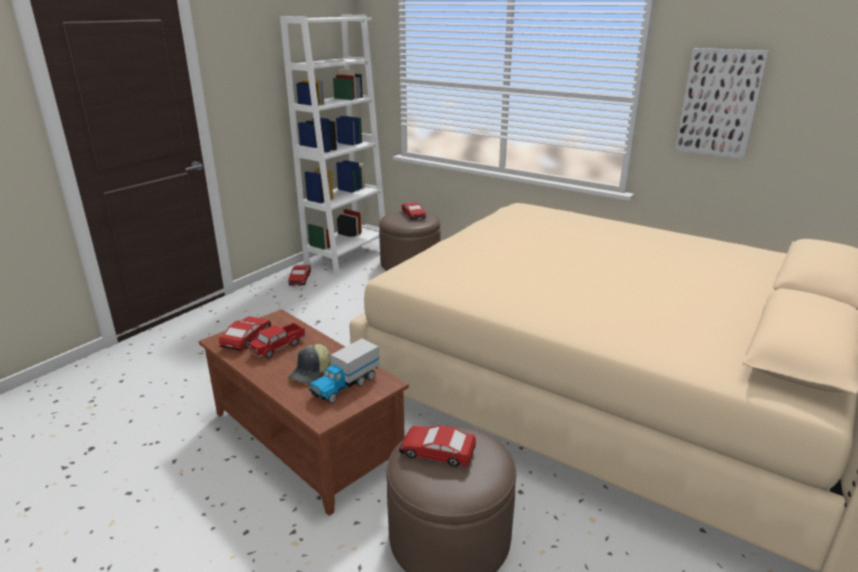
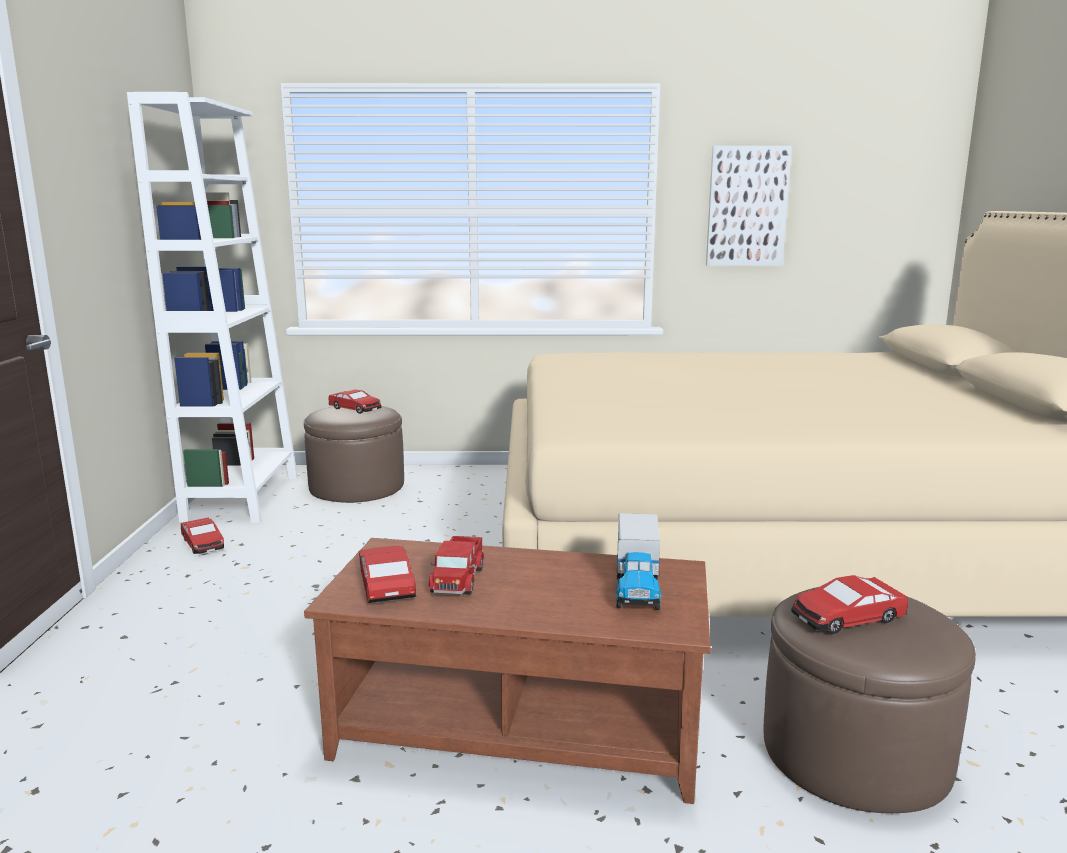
camera: 35 degrees left, 10 degrees down
cap [288,344,331,384] -> none

